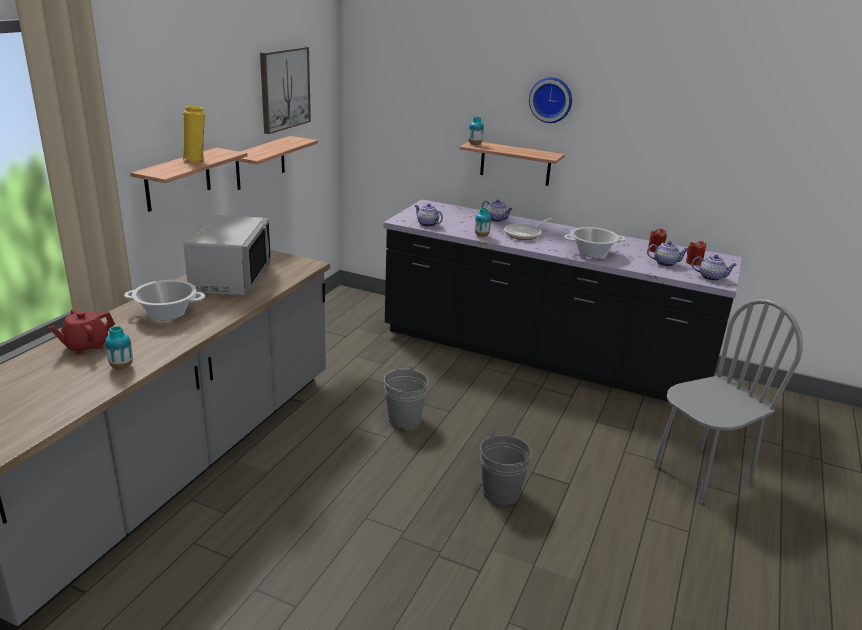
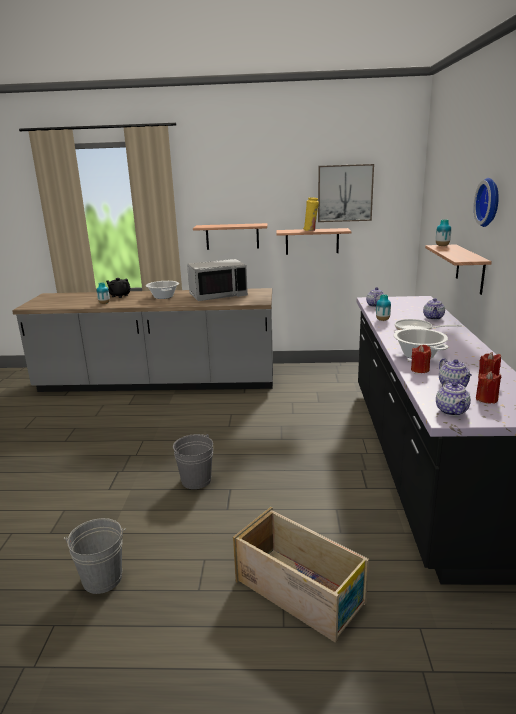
camera: 70 degrees right, 5 degrees down
red teapot [48,309,115,355] -> black teapot [106,278,131,298]
yellow vase [182,106,205,163] -> yellow vase moved to [303,197,319,231]
grey bucket [384,366,429,429] -> grey bucket moved to [64,518,126,594]
grey chair [654,299,803,503] -> crate [233,507,369,643]
none -> red candle [411,345,431,373]

